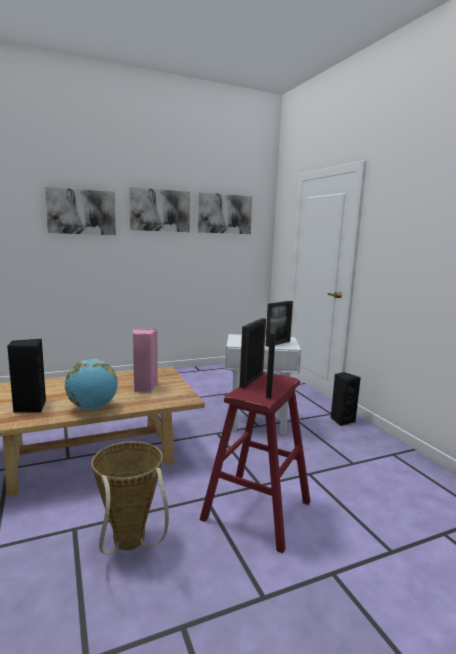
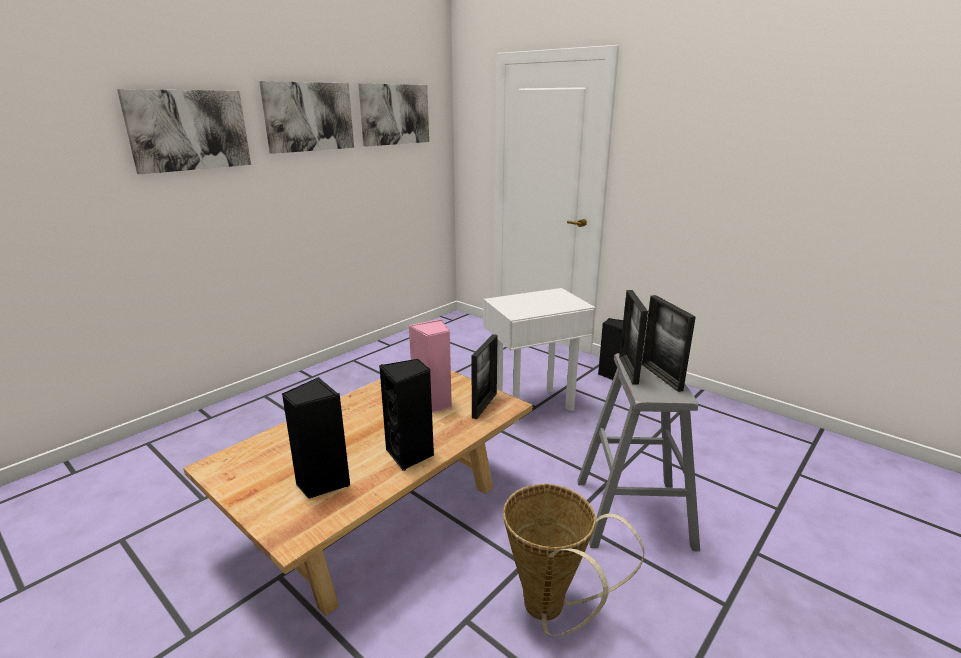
camera: 25 degrees left, 10 degrees up
globe [65,359,118,410] -> black speaker [379,359,434,471]
red stool [200,372,311,554] -> grey stool [577,353,700,551]
picture frame [265,301,293,347] -> picture frame moved to [471,334,498,419]

